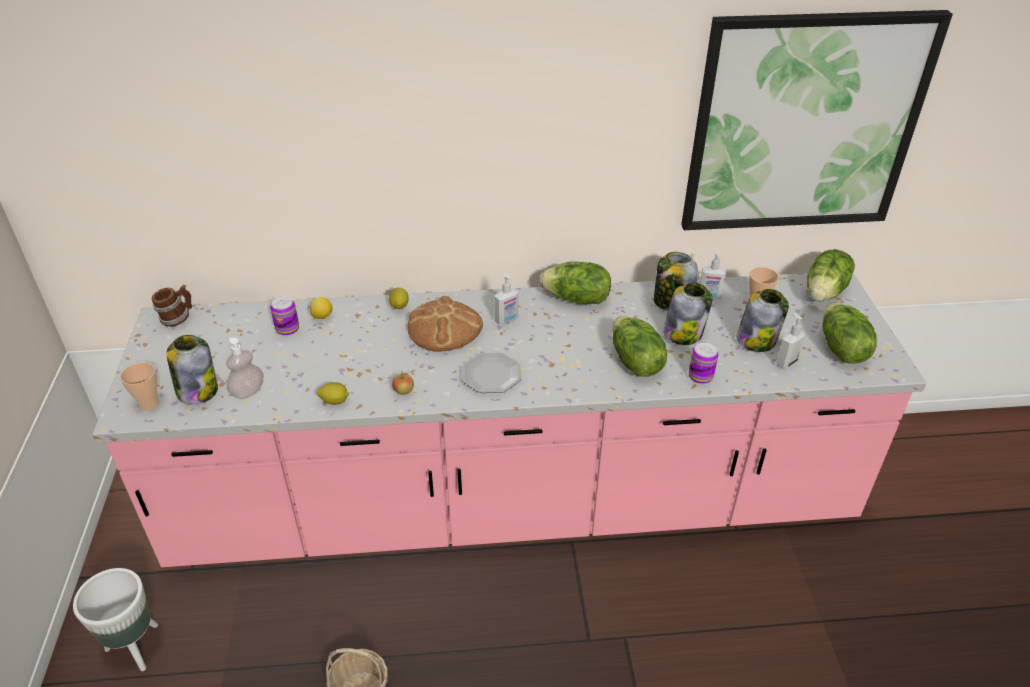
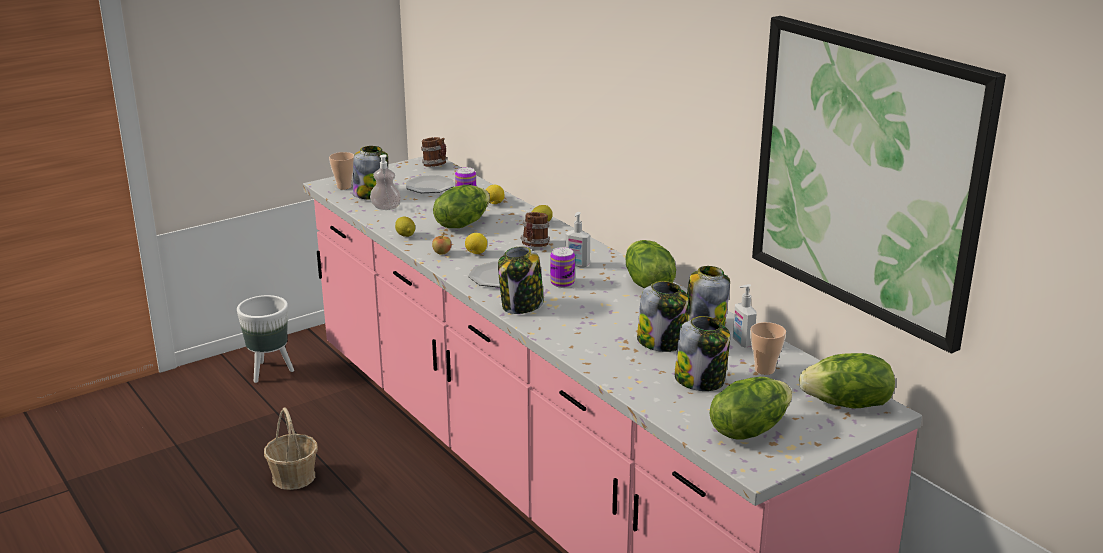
camera: 60 degrees right, 15 degrees down
bread [407,296,483,352] -> mug [520,212,550,247]
lettuce [612,316,667,377] -> lettuce moved to [433,185,490,228]
can [689,342,718,384] -> can moved to [550,247,575,288]
soap dispenser [776,313,805,369] -> none
none -> plate [406,175,454,193]
none -> lemon [465,233,487,254]
none -> jar [498,246,544,314]

